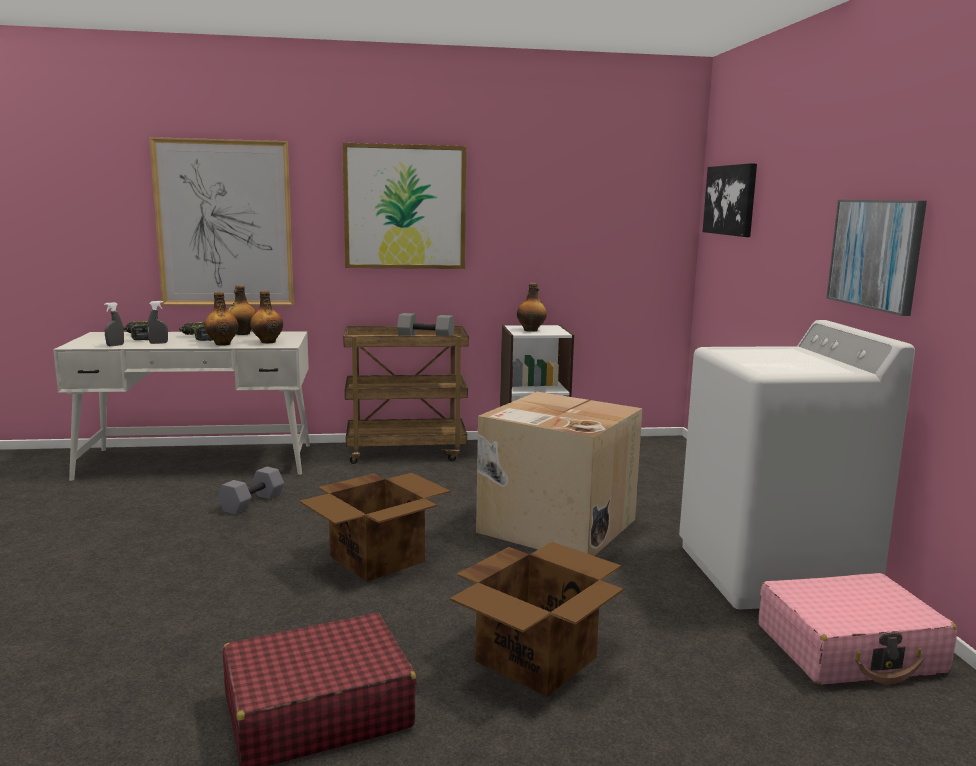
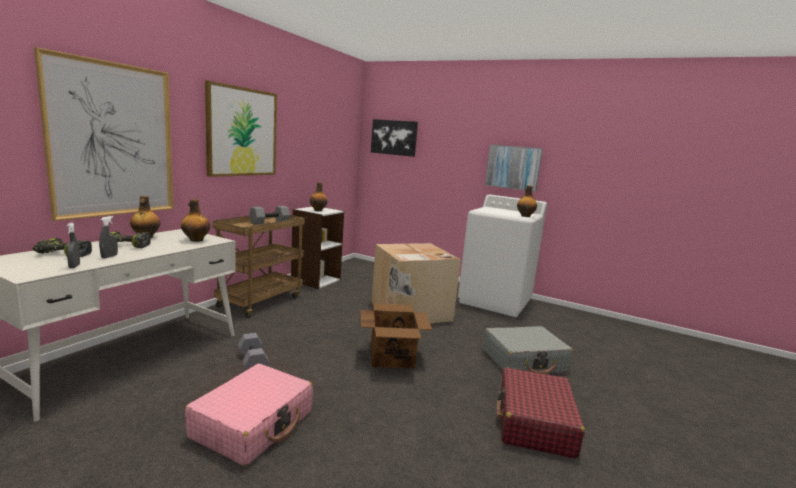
camera: 55 degrees left, 0 degrees up
bottle [204,292,238,346] -> bottle moved to [517,185,537,217]
cardboard box [450,542,623,697] -> grey suitcase [483,326,573,374]
pink suitcase [759,573,957,685] -> pink suitcase moved to [185,364,313,466]

